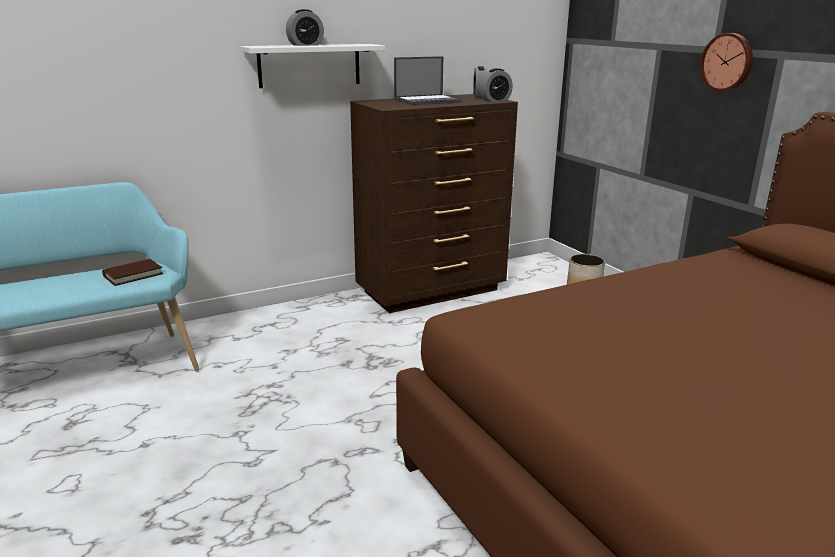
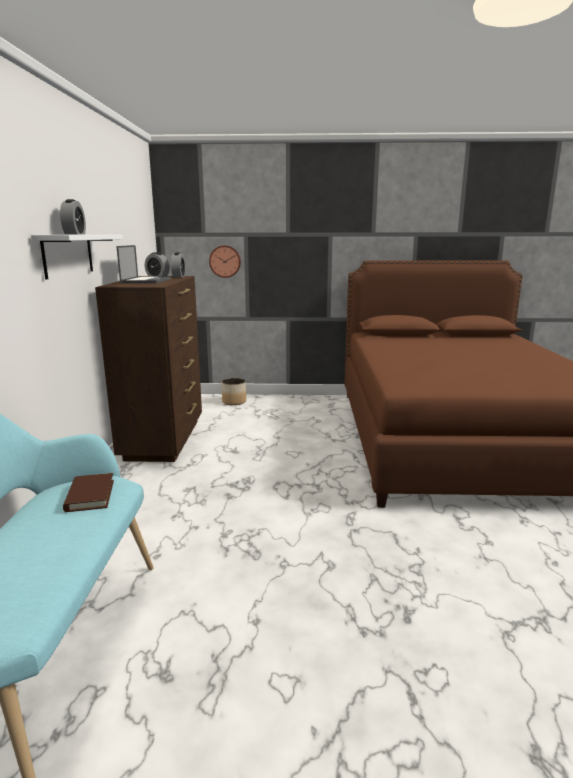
camera: 60 degrees left, 5 degrees down
wall clock [700,33,753,91] -> wall clock moved to [209,245,241,278]

